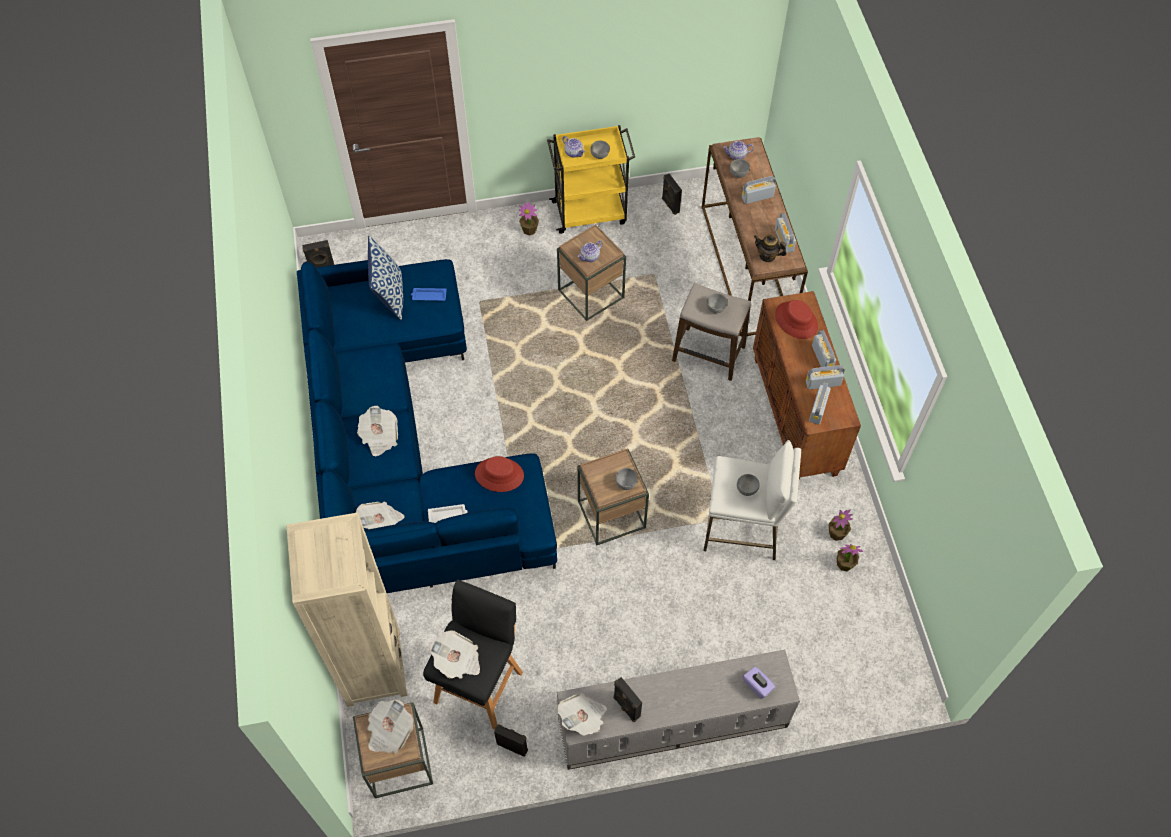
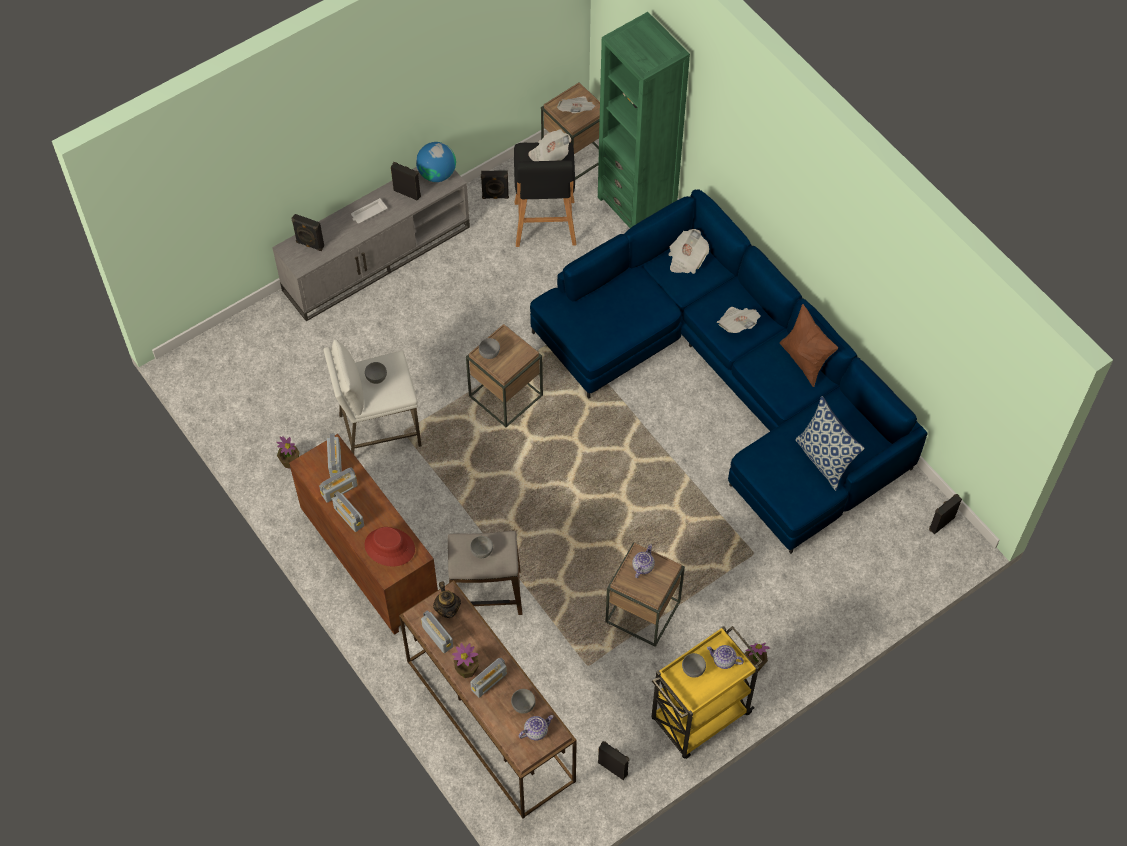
camera: 155 degrees right, 0 degrees up
beige bookcase [286,512,408,707] -> green bookcase [598,12,690,228]
blue tray [411,288,447,301] -> none
white tray [428,504,468,523] -> white tray moved to [351,198,387,224]
red hat [475,456,524,492] -> none
newspaper [557,693,607,736] -> globe [416,142,456,182]
purple tissue box [743,667,775,699] -> black speaker [291,214,324,251]
teapot [754,235,786,262] -> teapot turned 75 degrees clockwise [433,582,461,618]
potted plant [837,544,864,571] -> potted plant moved to [452,643,479,678]
none -> brown pillow [780,304,838,387]

